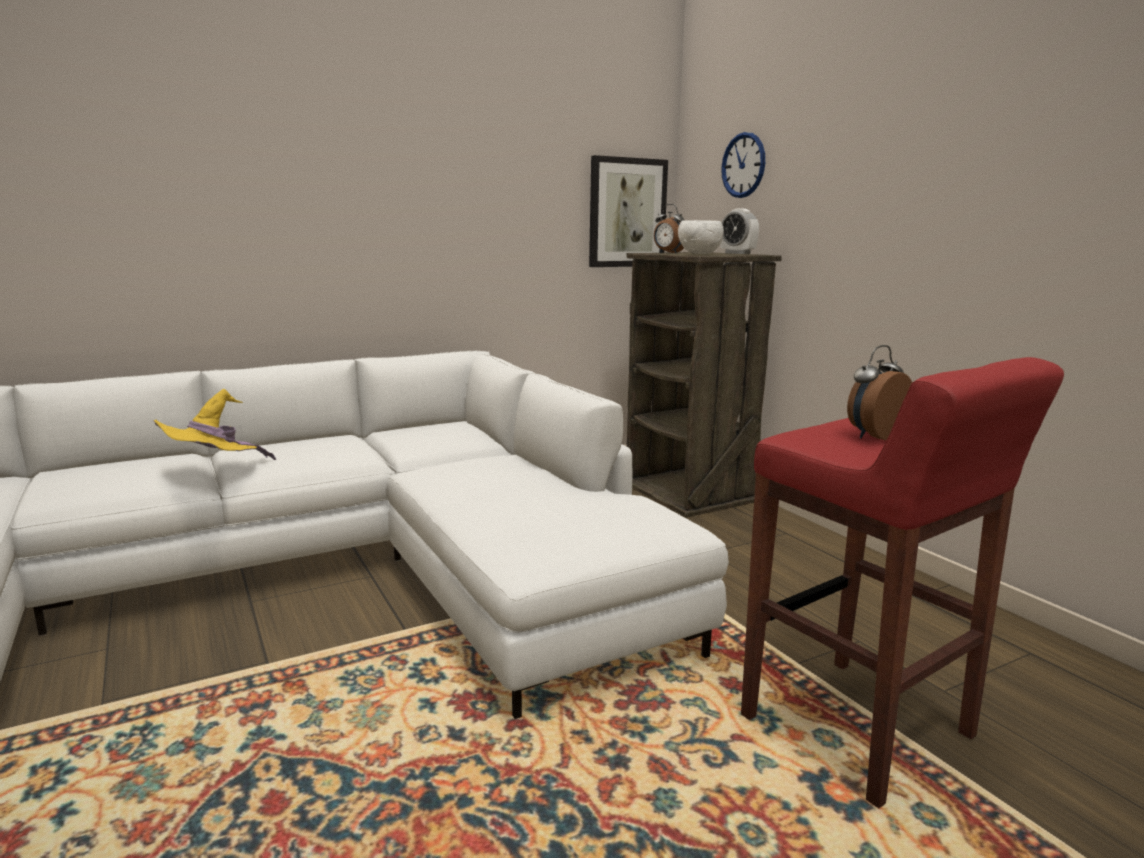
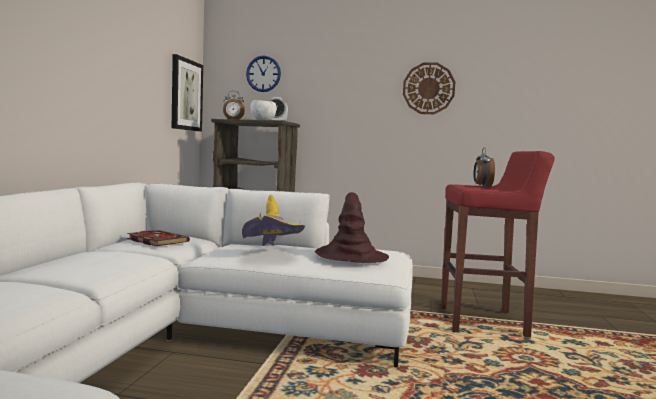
camera: 50 degrees left, 10 degrees down
yellow hat [152,389,276,460] -> yellow hat moved to [242,195,305,246]
none -> book [127,230,190,246]
none -> brown hat [315,192,389,263]
none -> wall clock [403,62,455,114]

